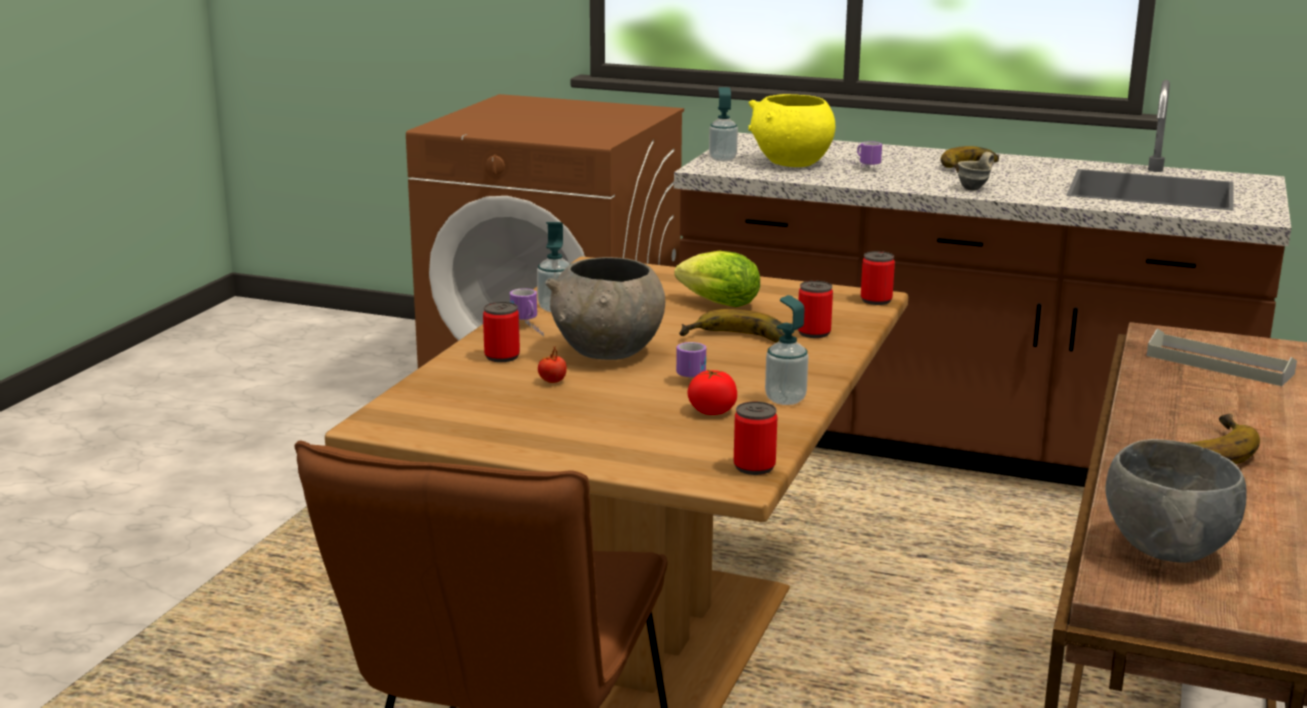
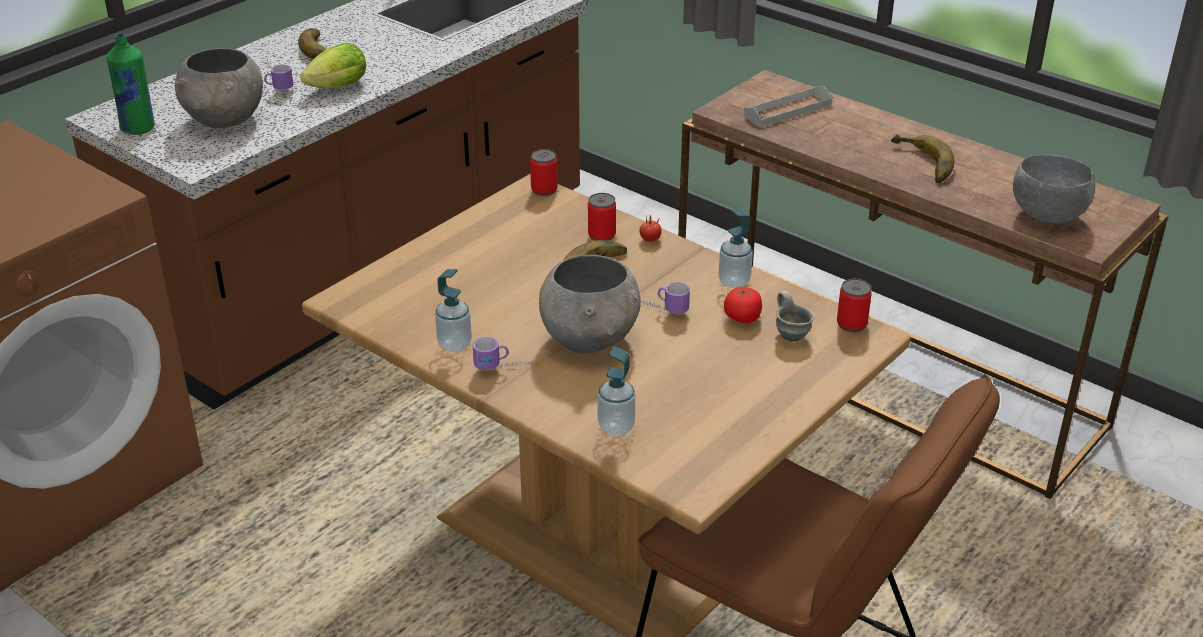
camera: 70 degrees left, 15 degrees up
can [483,302,520,362] -> none
tomato [538,345,567,383] -> tomato moved to [640,215,662,242]
lettuce [675,251,760,307] -> lettuce moved to [300,43,366,88]
soap dispenser [709,87,738,161] -> soap dispenser moved to [598,346,636,436]
yellow bowl [749,94,835,167] -> grey bowl [175,48,263,129]
grey mug [958,152,994,191] -> grey mug moved to [776,291,814,342]
none -> green bottle [106,33,155,135]

